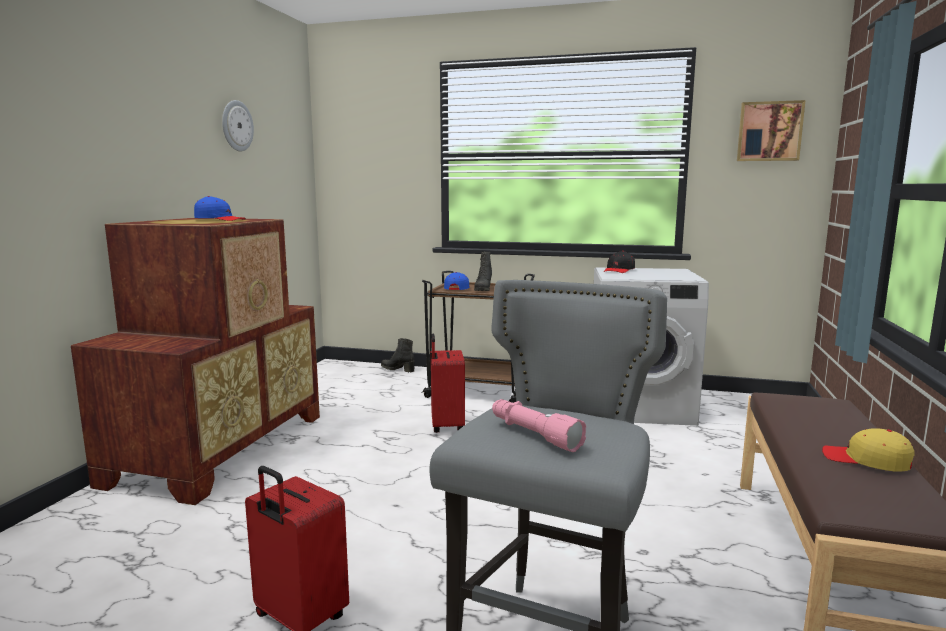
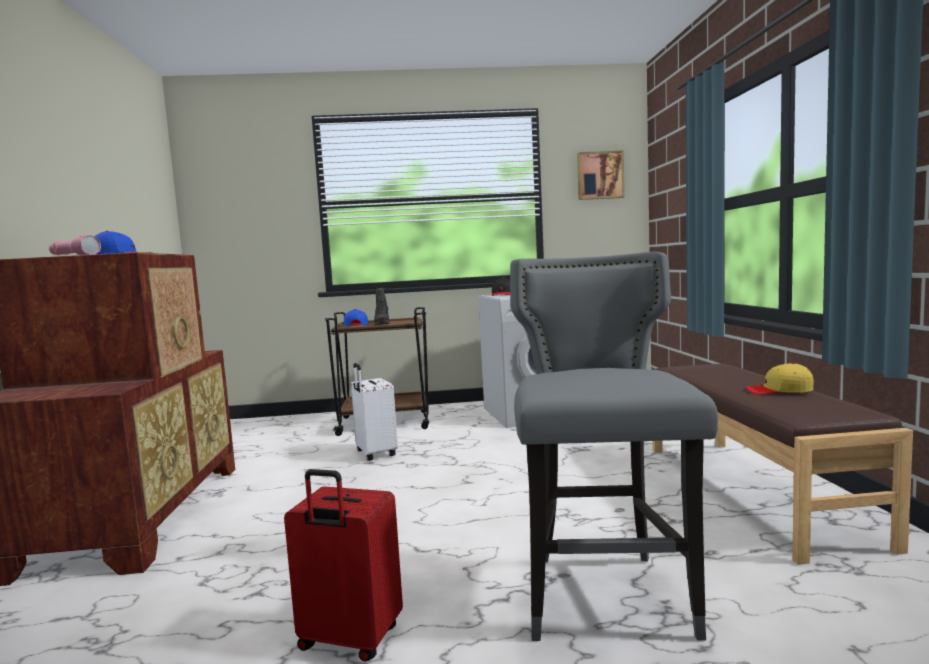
camera: 20 degrees left, 5 degrees down
wall clock [222,100,254,151] -> none
black boot [381,338,415,372] -> none
red suitcase [431,334,465,433] -> white suitcase [351,363,398,461]
pink flashlight [492,399,586,452] -> pink flashlight moved to [49,235,101,255]

